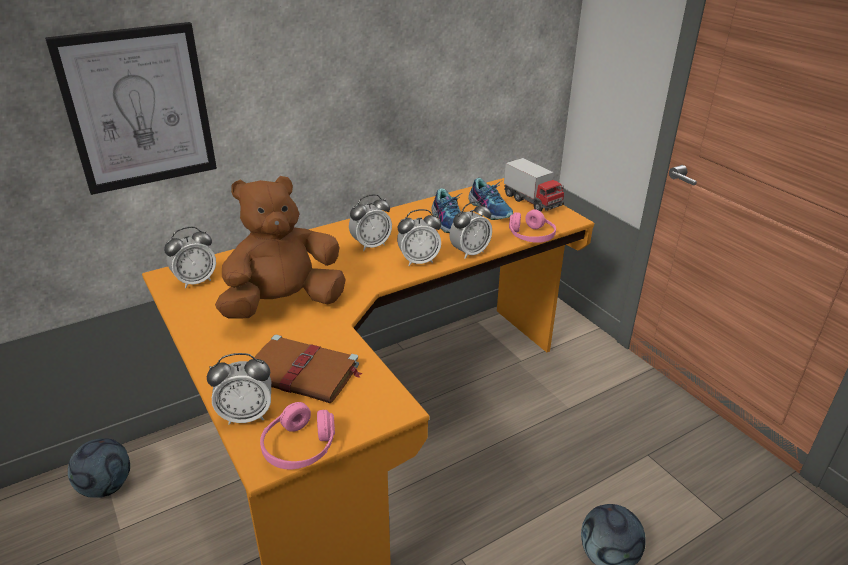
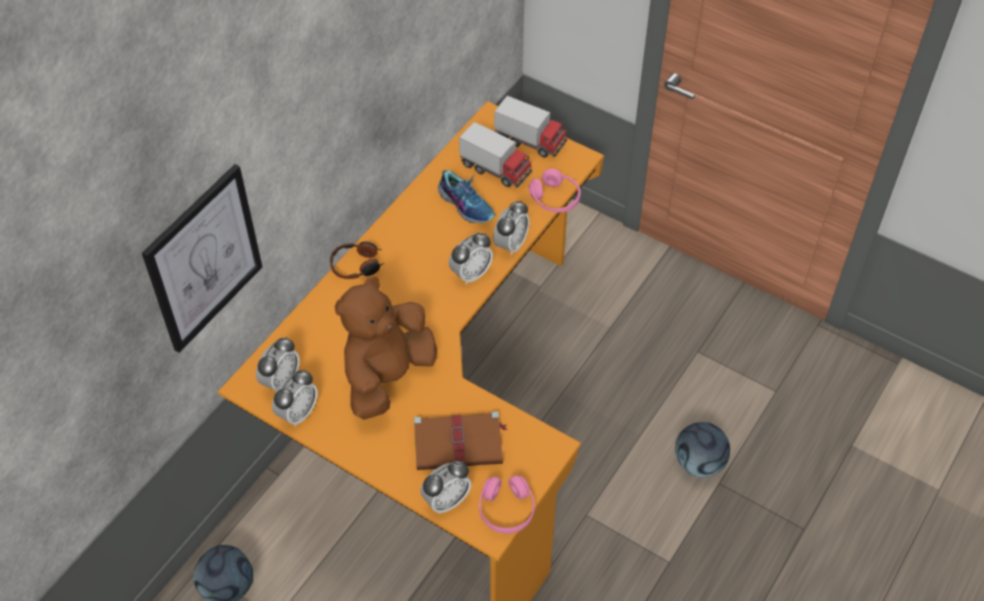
camera: 25 degrees left, 20 degrees up
alarm clock [349,194,392,251] -> alarm clock moved to [272,369,318,427]
shoe [468,178,513,220] -> toy truck [459,122,532,188]
none -> headphones [330,242,384,279]

